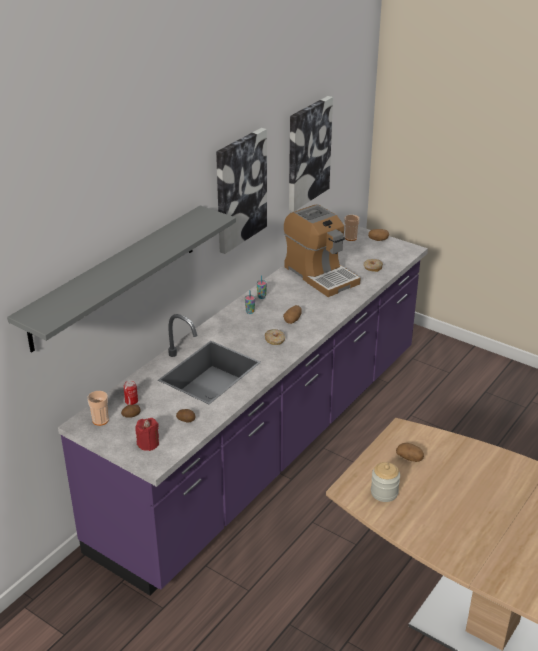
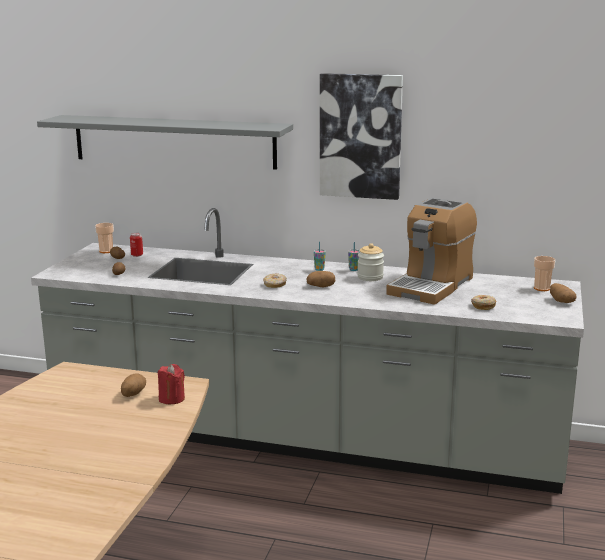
camera: 70 degrees right, 15 degrees down
purple counter [58,222,428,595] -> grey counter [31,208,584,494]
red candle [135,418,159,451] -> red candle moved to [158,364,185,404]
picture [289,96,333,212] -> none
jar [371,462,400,502] -> jar moved to [358,243,384,281]

